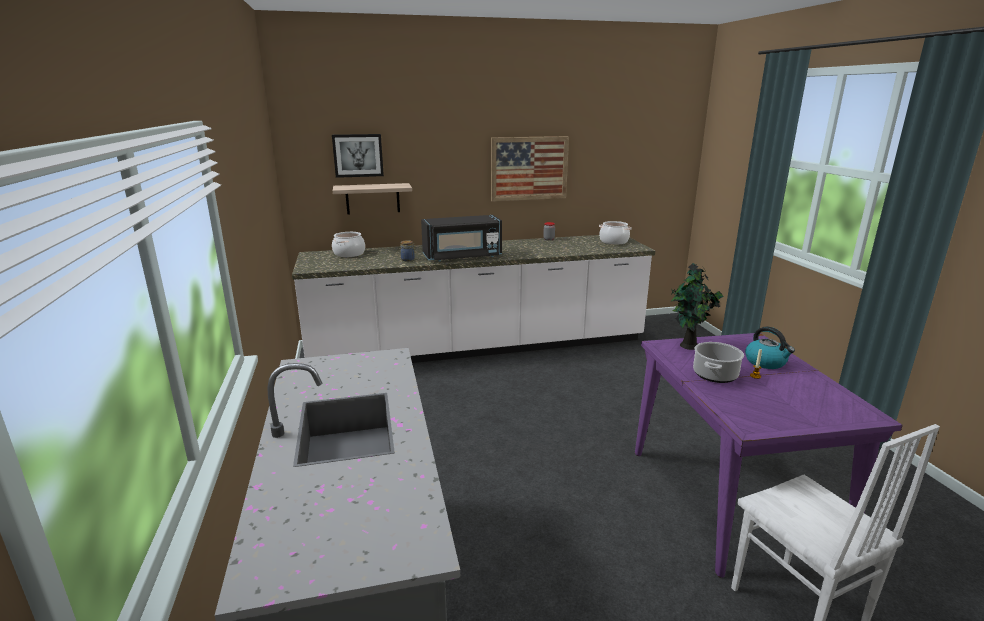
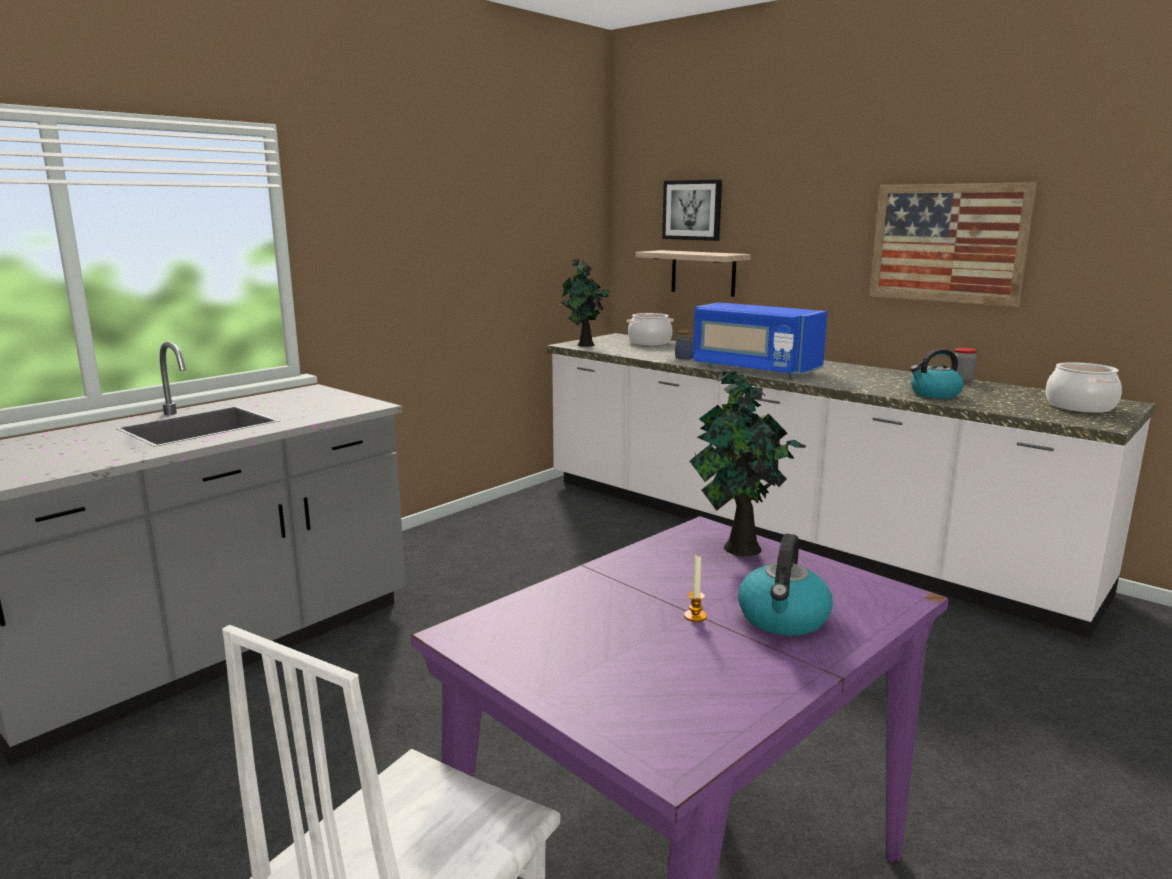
camera: 55 degrees right, 5 degrees down
black microwave [421,215,502,262] -> blue microwave [693,302,828,377]
cooking pot [693,342,744,383] -> none
none -> potted plant [560,258,610,347]
none -> kettle [910,349,964,399]

